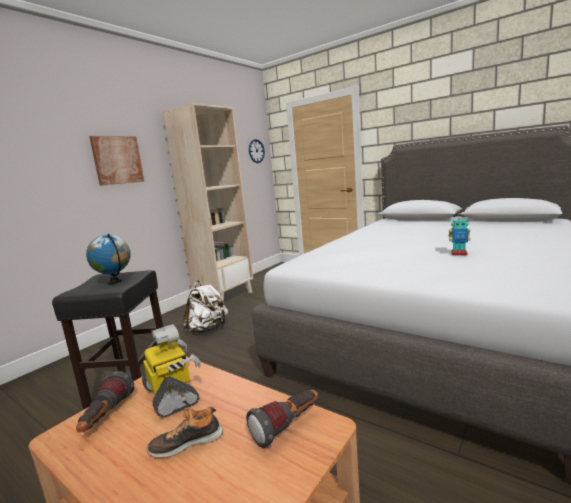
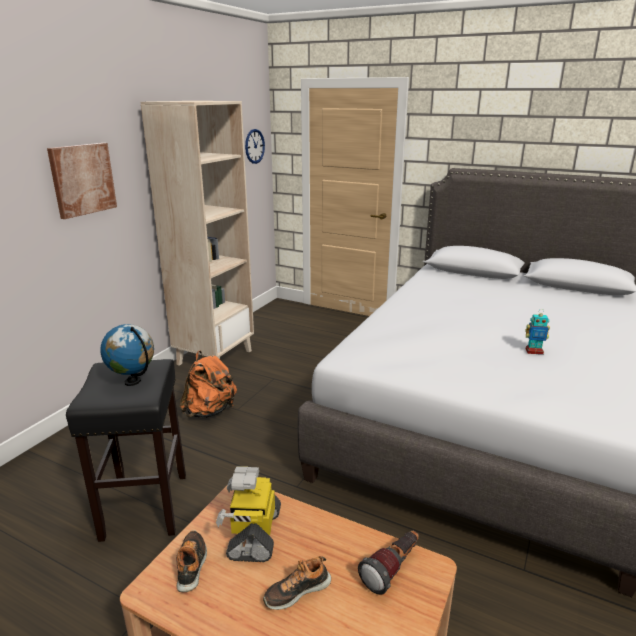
camera: 10 degrees left, 10 degrees up
flashlight [76,371,134,432] -> shoe [176,530,207,592]
toy robot [142,324,201,417] -> toy robot turned 135 degrees counterclockwise [216,466,281,562]
white backpack [183,280,228,333] -> orange backpack [180,351,237,418]

